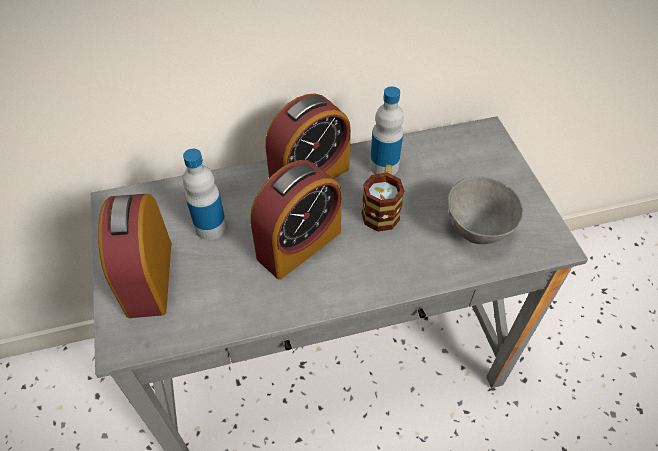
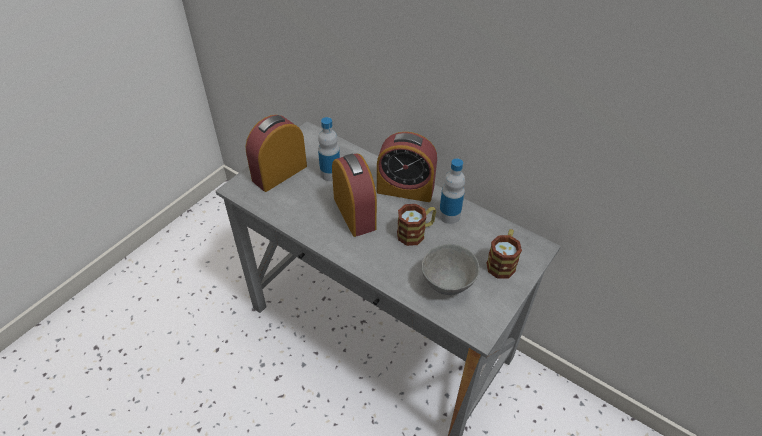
camera: 50 degrees right, 5 degrees down
alarm clock [250,160,342,280] -> alarm clock turned 120 degrees counterclockwise [332,154,377,237]
none -> mug [486,229,522,279]

